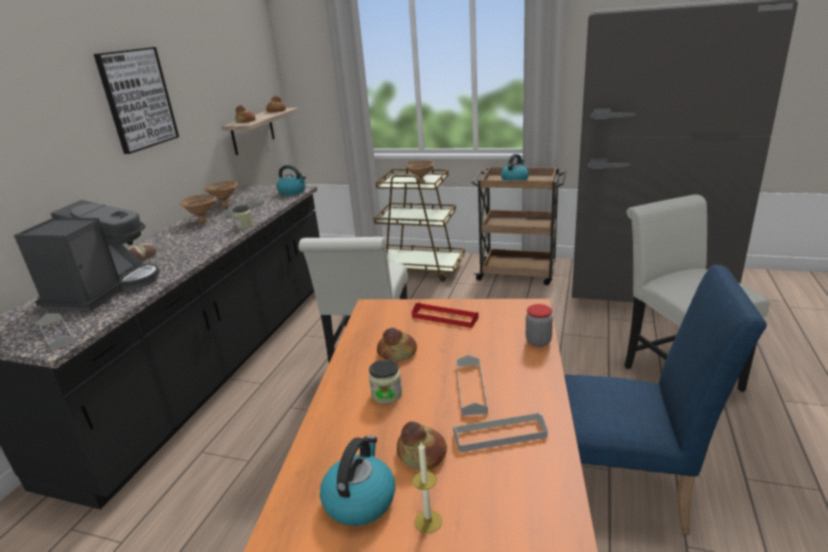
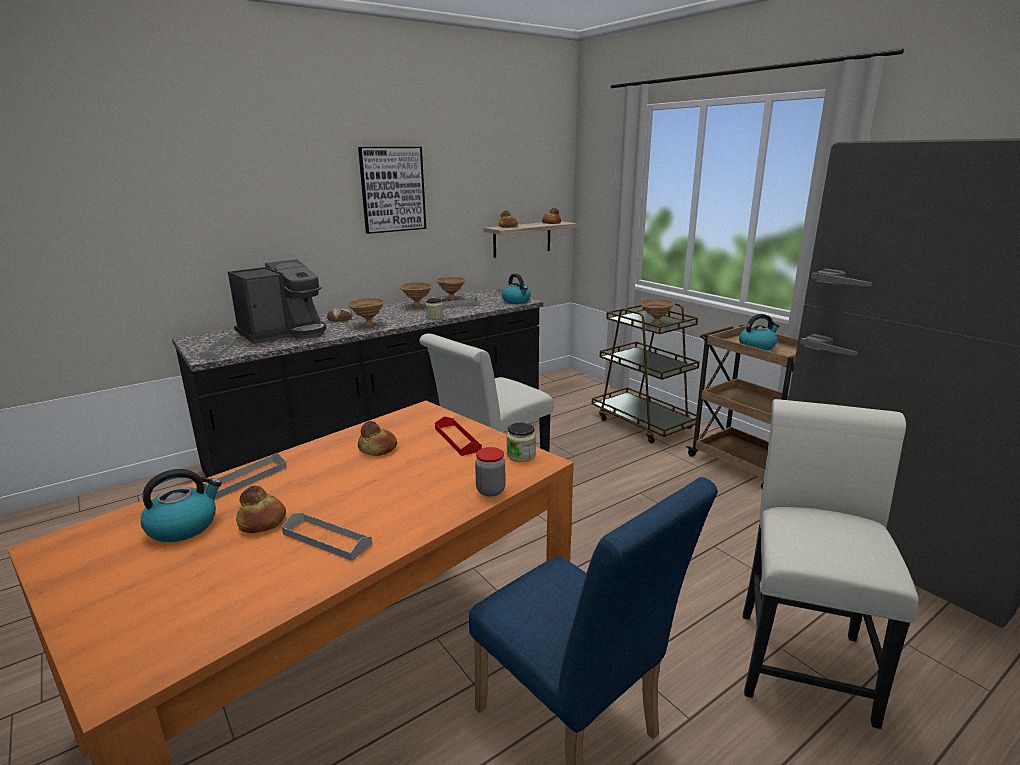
camera: 35 degrees right, 5 degrees down
jar [369,359,402,404] -> jar moved to [507,423,536,462]
candle [412,442,442,533] -> none
grey tray [456,355,488,415] -> grey tray moved to [204,453,287,500]
none -> brown bowl [348,298,385,326]

